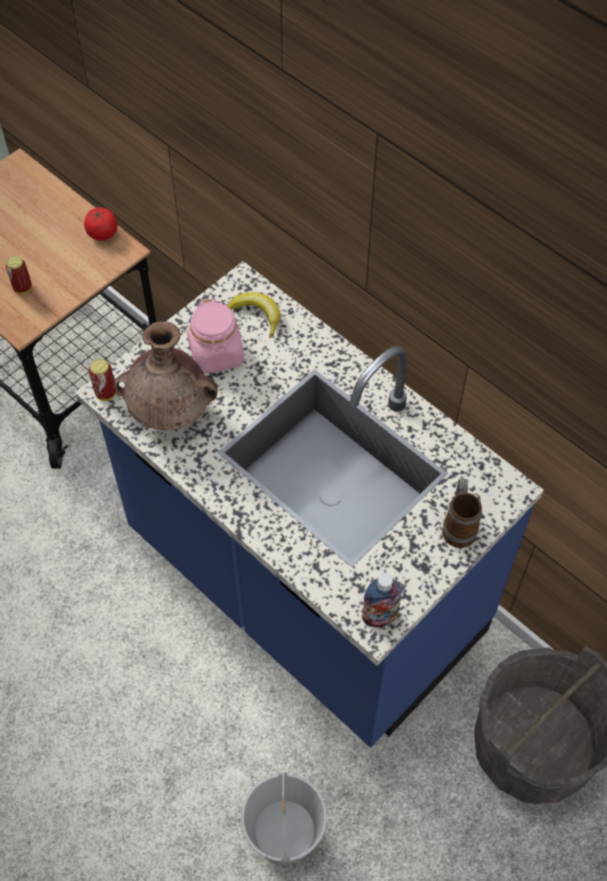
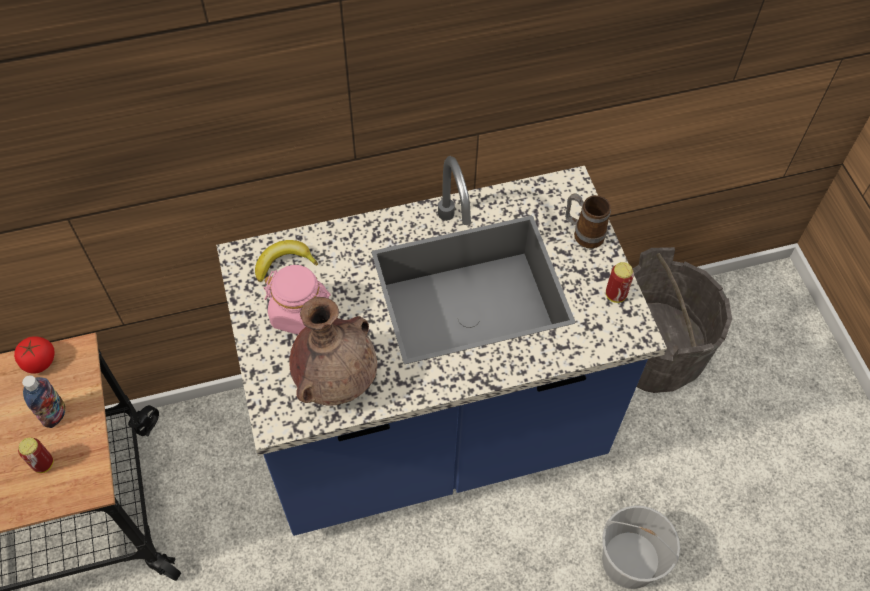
camera: 60 degrees left, 0 degrees up
can [89,359,116,401] -> can moved to [606,262,634,303]
bottle [362,573,403,627] -> bottle moved to [22,375,66,428]

